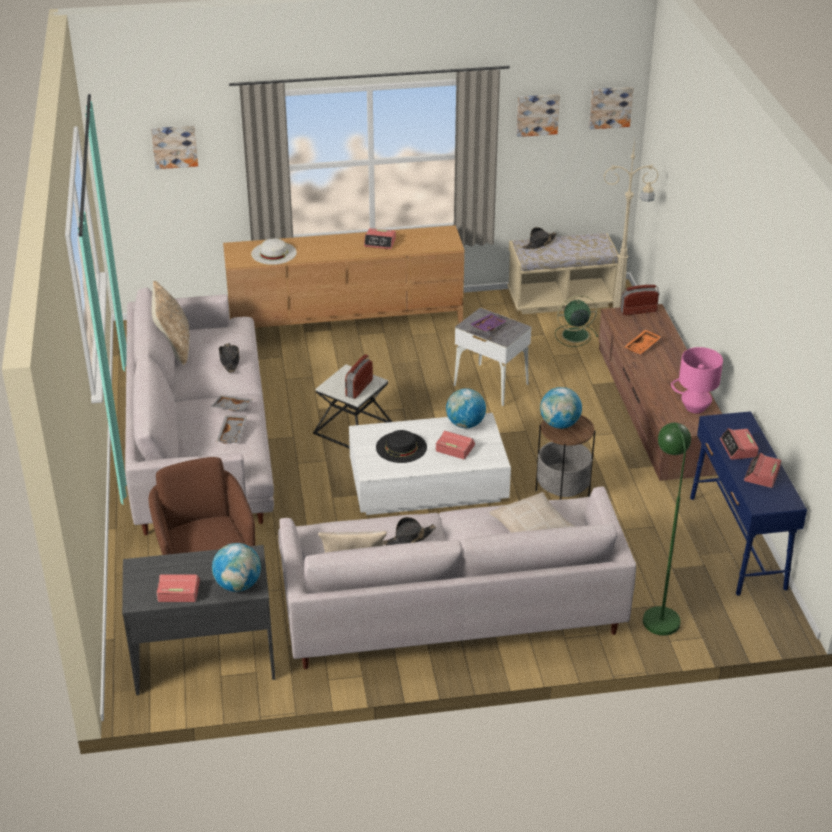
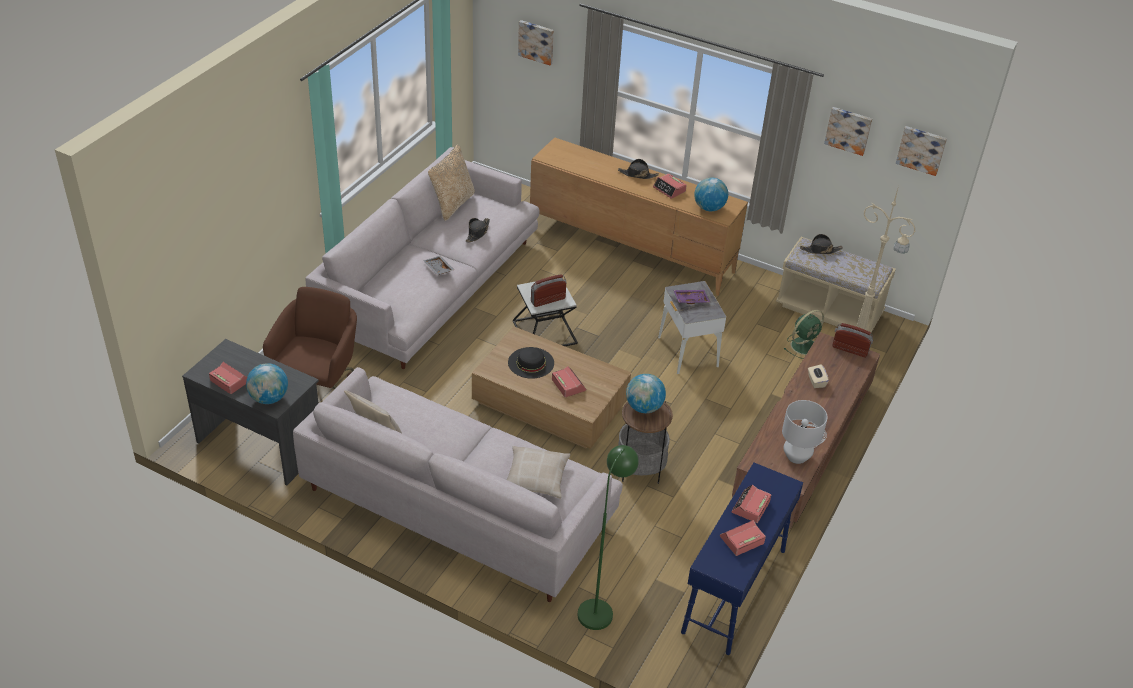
camera: 35 degrees right, 5 degrees up
grey tray [216,415,247,443] -> none
white hat [251,238,297,265] -> none
white coffee table [349,413,511,515] -> brown coffee table [472,326,631,449]
black hat [383,517,436,545] -> black hat moved to [618,159,659,179]
globe [446,388,486,428] -> globe moved to [694,178,728,211]
green fan [555,295,598,347] -> green fan turned 120 degrees clockwise [784,310,824,359]
orange tray [624,330,661,354] -> beige tissue box [808,364,829,388]
pink table lamp [671,347,723,414] -> grey table lamp [782,400,828,464]

